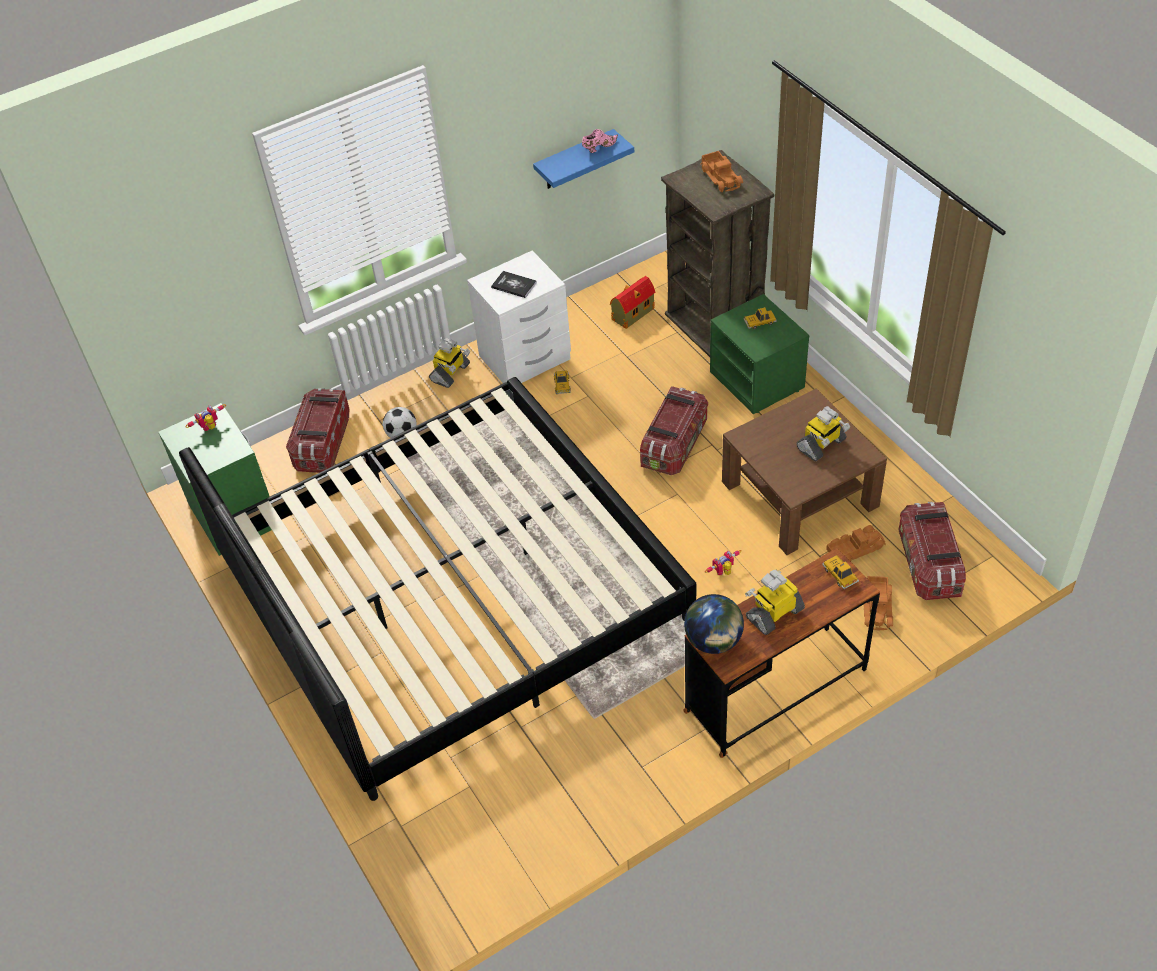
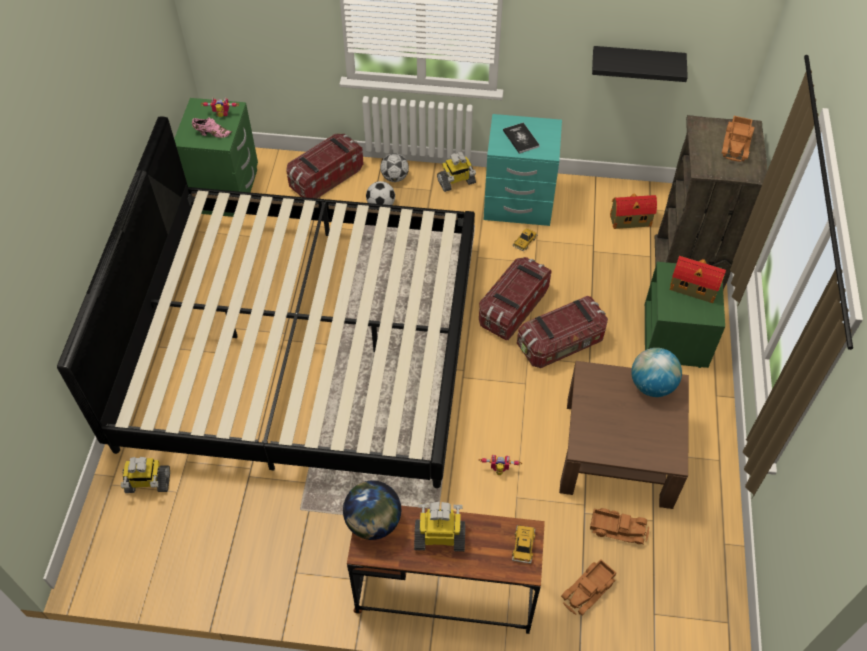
camera: 35 degrees right, 5 degrees up
white nightstand [467,251,571,383] -> turquoise nightstand [484,114,562,226]
blue shelf [533,129,634,189] -> black shelf [592,46,688,82]
pink shoe [582,129,618,153] -> pink shoe moved to [192,118,232,138]
toy car [743,307,777,329] -> toy house [670,256,726,303]
toy robot [796,406,850,461] -> toy robot moved to [121,457,170,493]
storage box [898,502,966,600] -> storage box moved to [479,257,552,340]
none -> football [380,153,409,182]
none -> globe [631,348,682,397]

